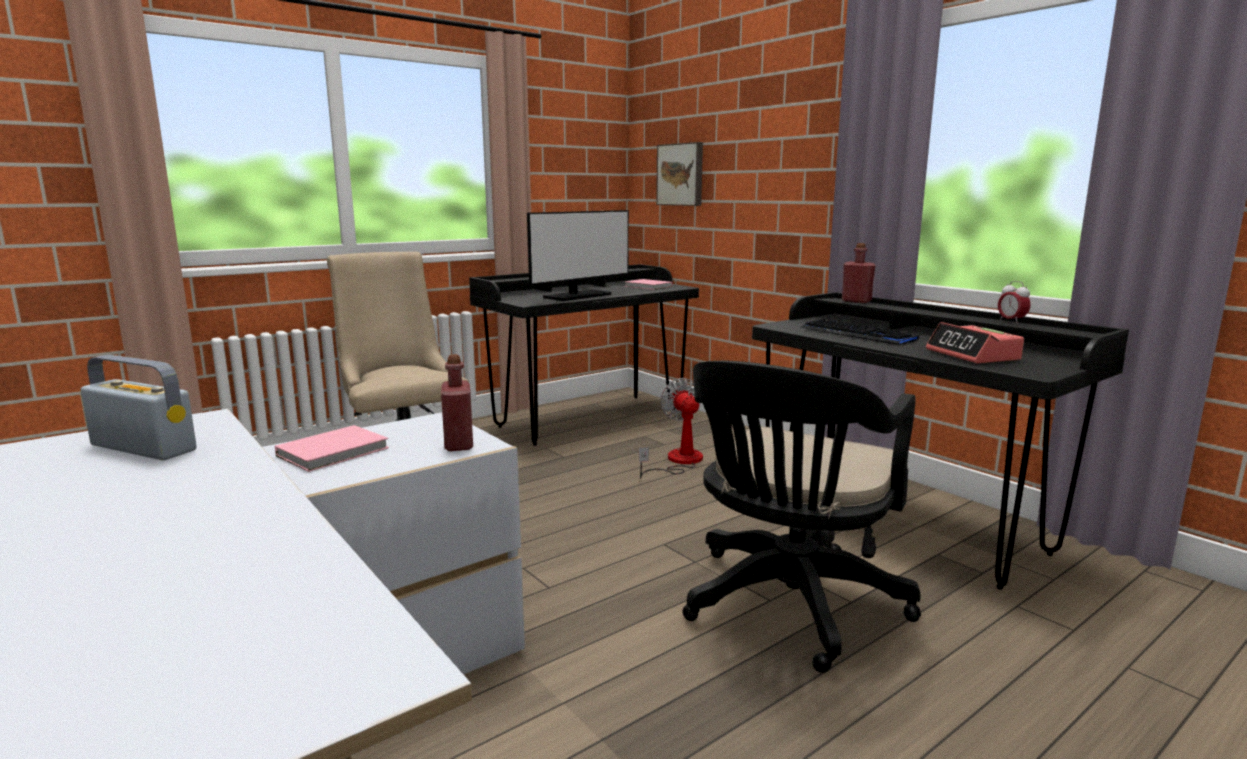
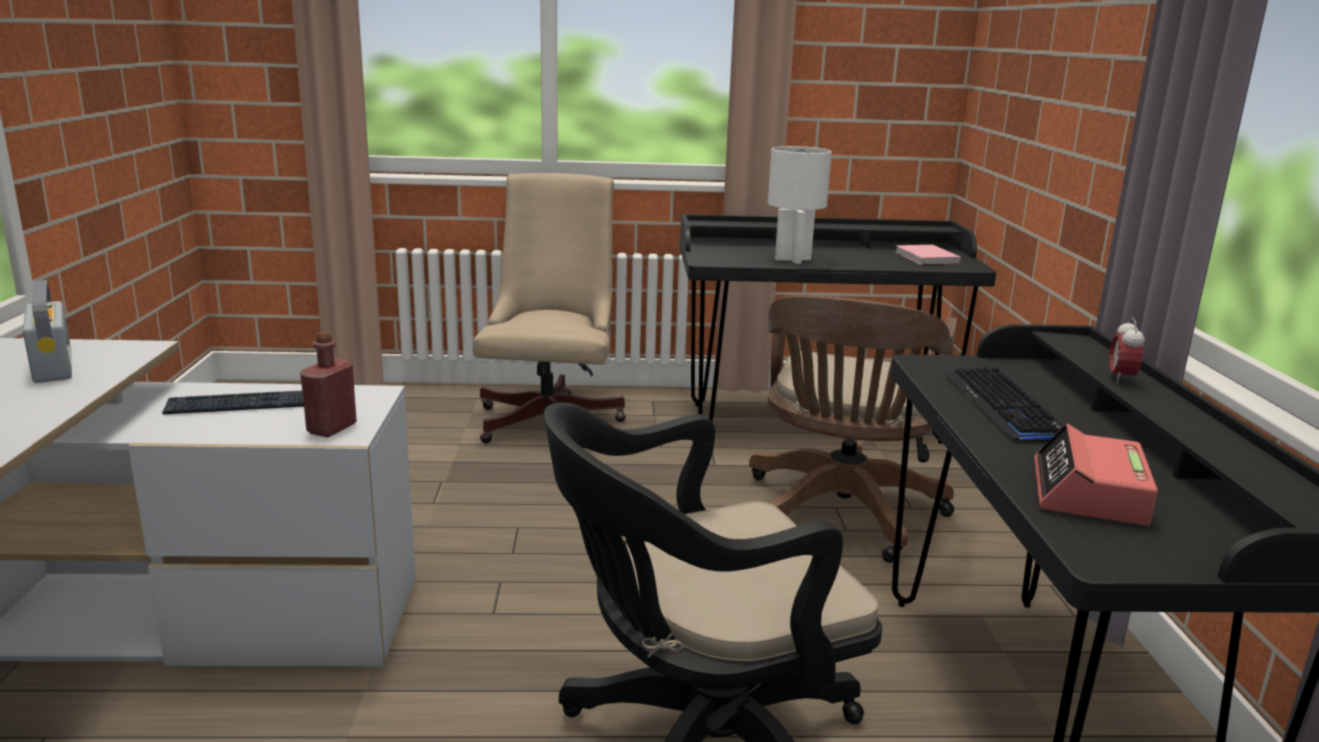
camera: 35 degrees right, 5 degrees up
pink book [275,425,389,472] -> keyboard [162,391,304,414]
monitor [527,210,629,301] -> white table lamp [768,146,832,264]
fan [639,378,703,479] -> brown office chair [749,296,957,563]
picture [656,142,703,206] -> none
red bottle [842,243,876,303] -> none
alarm clock [998,281,1030,324] -> alarm clock moved to [1109,318,1145,383]

